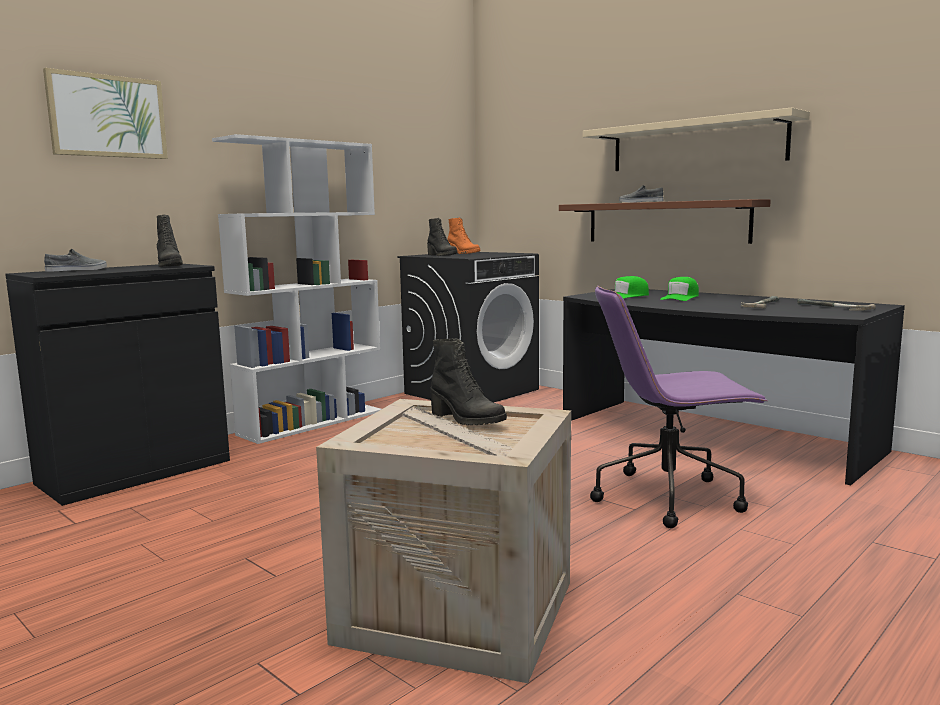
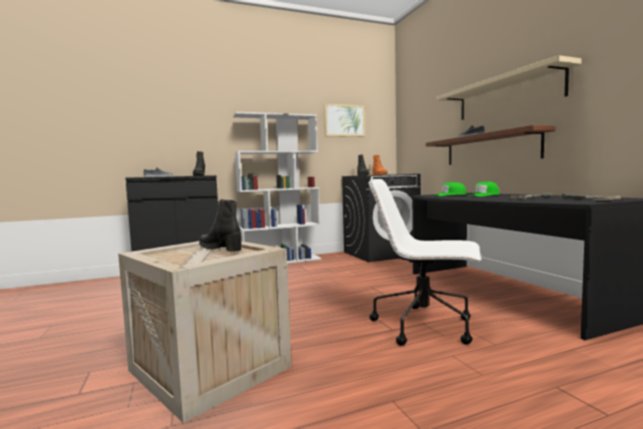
camera: 25 degrees right, 5 degrees down
picture [43,68,168,159] -> picture moved to [324,104,365,137]
black boot [430,338,507,425] -> black boot turned 150 degrees clockwise [199,199,241,252]
purple office chair [590,285,768,528] -> white office chair [369,179,481,346]

